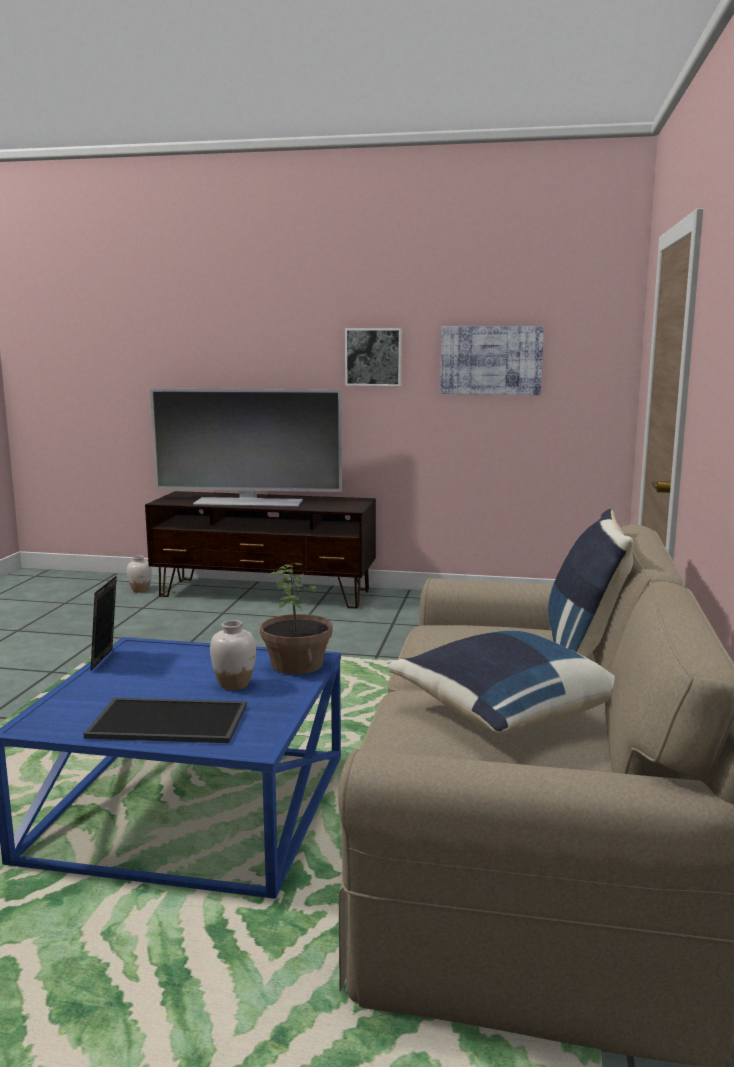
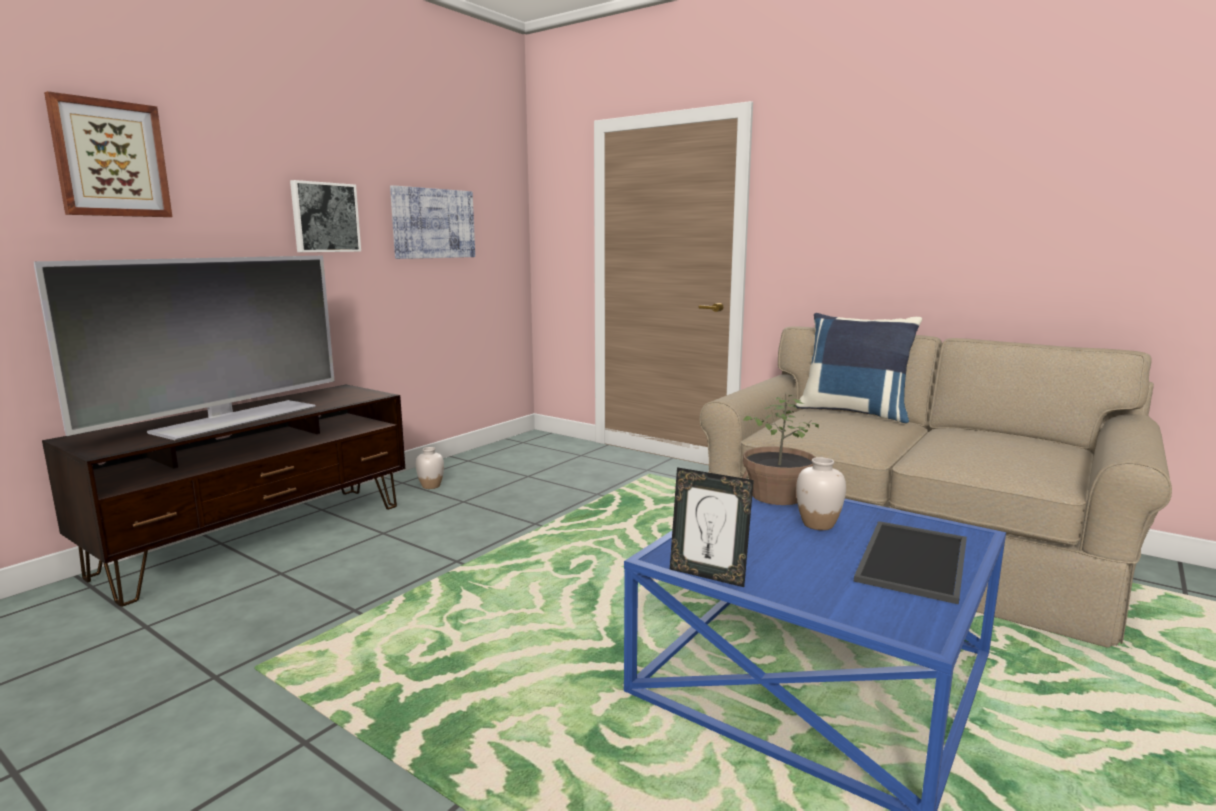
camera: 65 degrees left, 0 degrees up
white vase [127,556,152,592] -> white vase moved to [416,447,444,489]
blue pillow [388,631,615,734] -> none
none -> picture [44,91,172,217]

